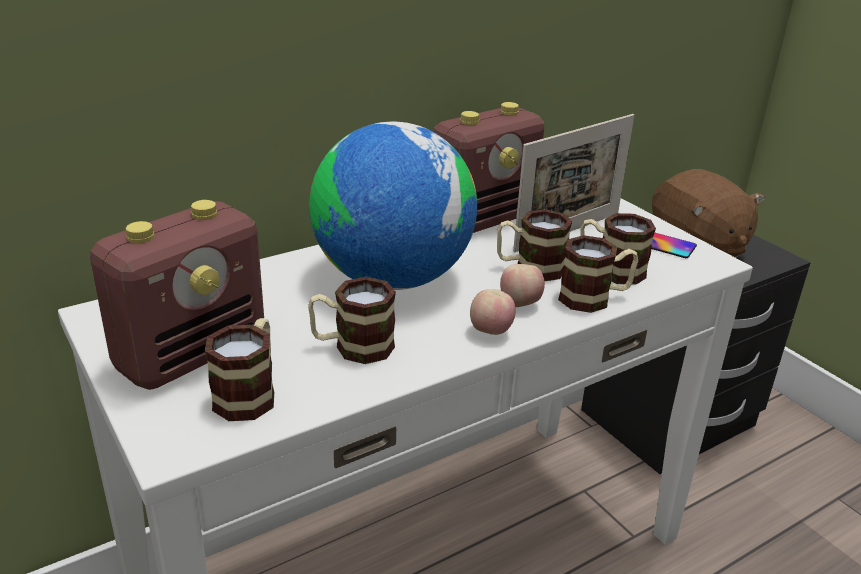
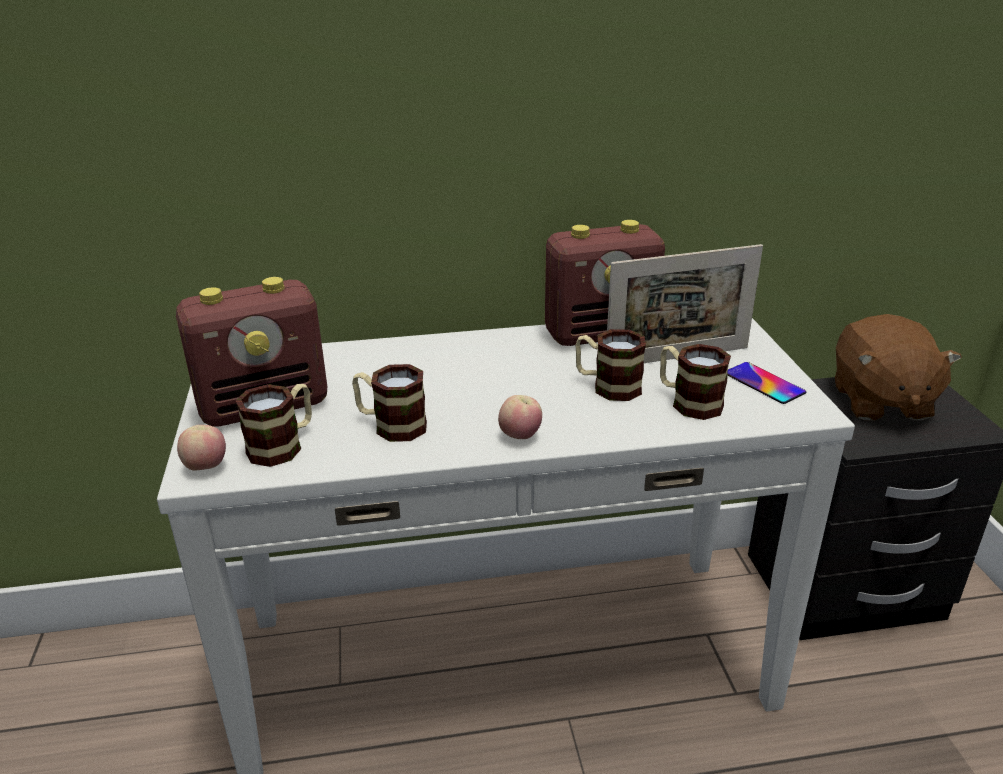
camera: 25 degrees right, 0 degrees up
globe [309,121,477,290] -> none
apple [500,264,545,307] -> apple moved to [177,425,226,471]
mug [558,235,638,313] -> none

